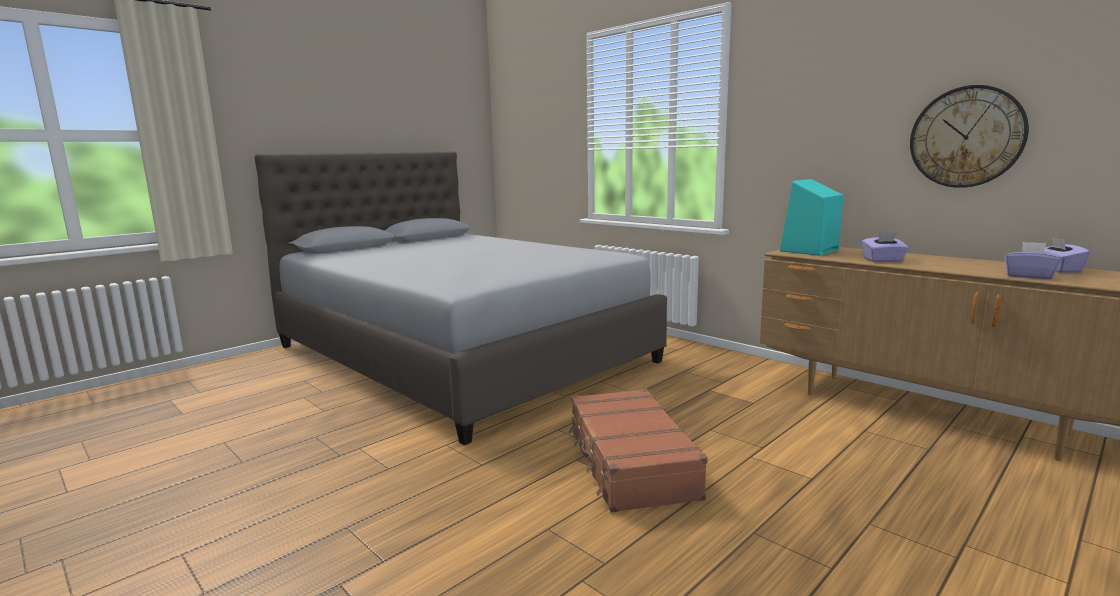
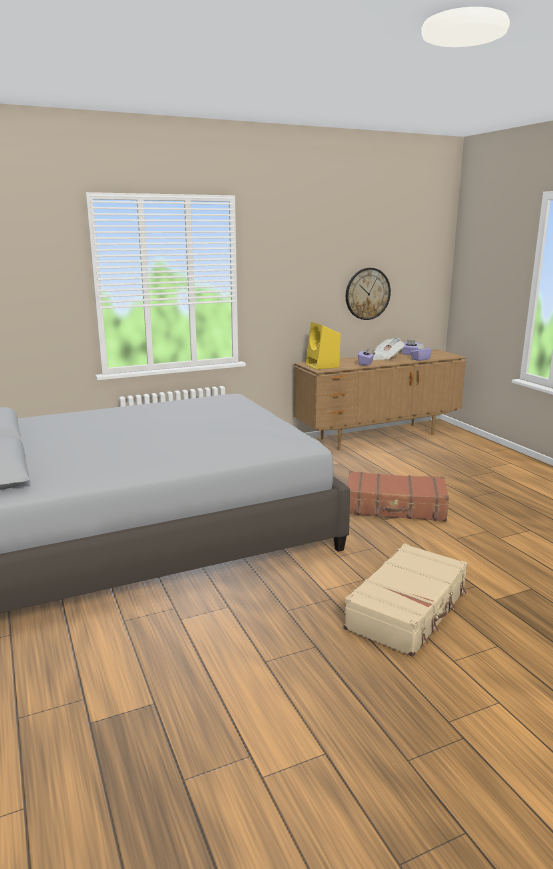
camera: 70 degrees left, 5 degrees up
turquoise speaker [780,179,843,256] -> yellow speaker [306,322,341,370]
none -> beige suitcase [344,543,467,657]
none -> newspaper [373,338,405,360]

